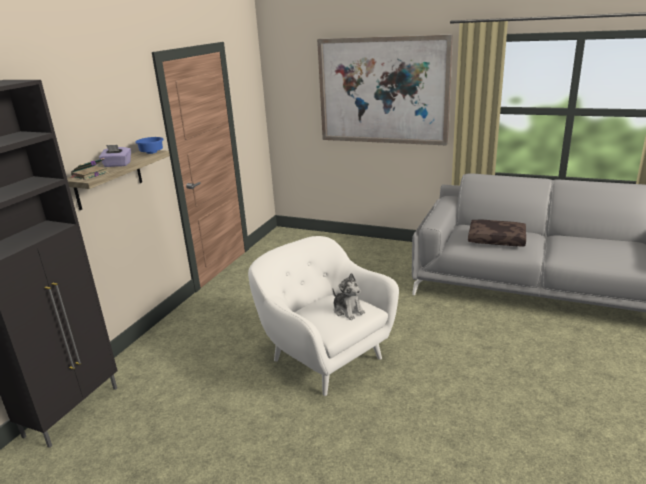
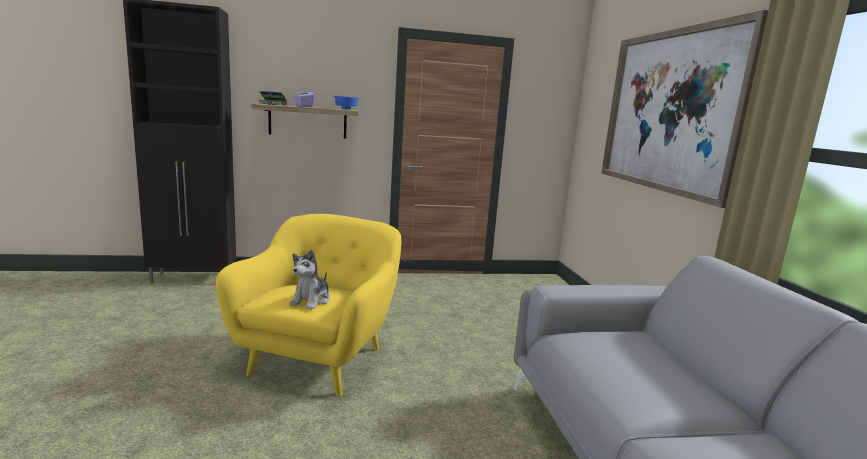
camera: 55 degrees right, 10 degrees down
white armchair [248,236,399,396] -> yellow armchair [216,214,401,397]
brown pillow [468,219,526,246] -> none

